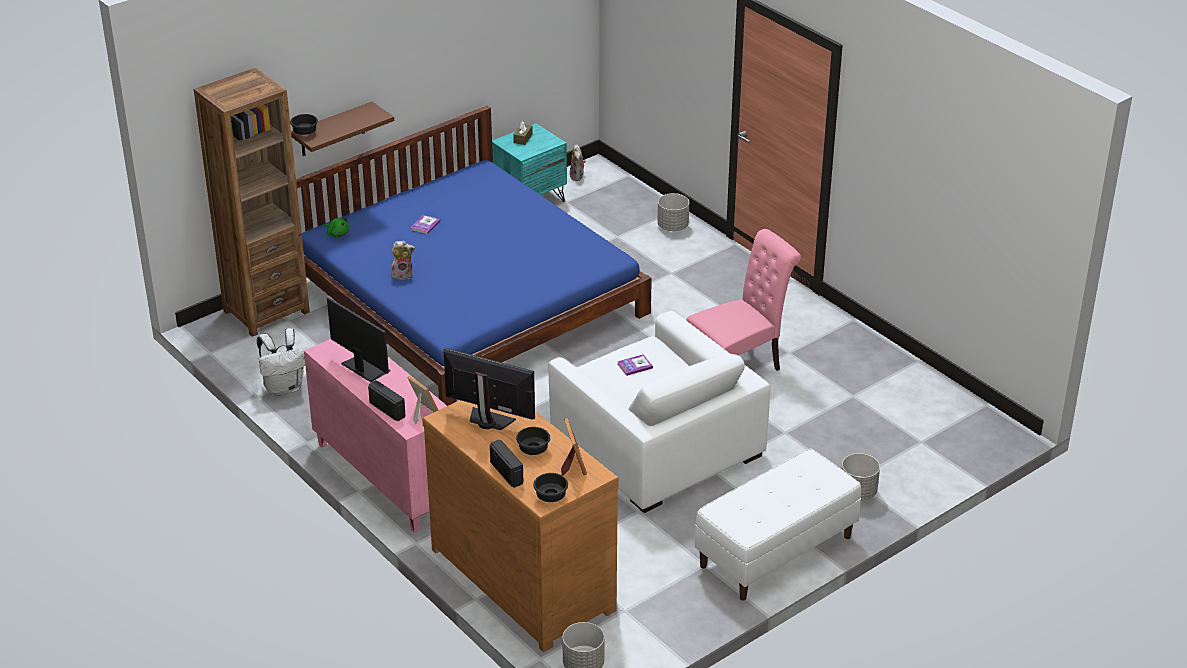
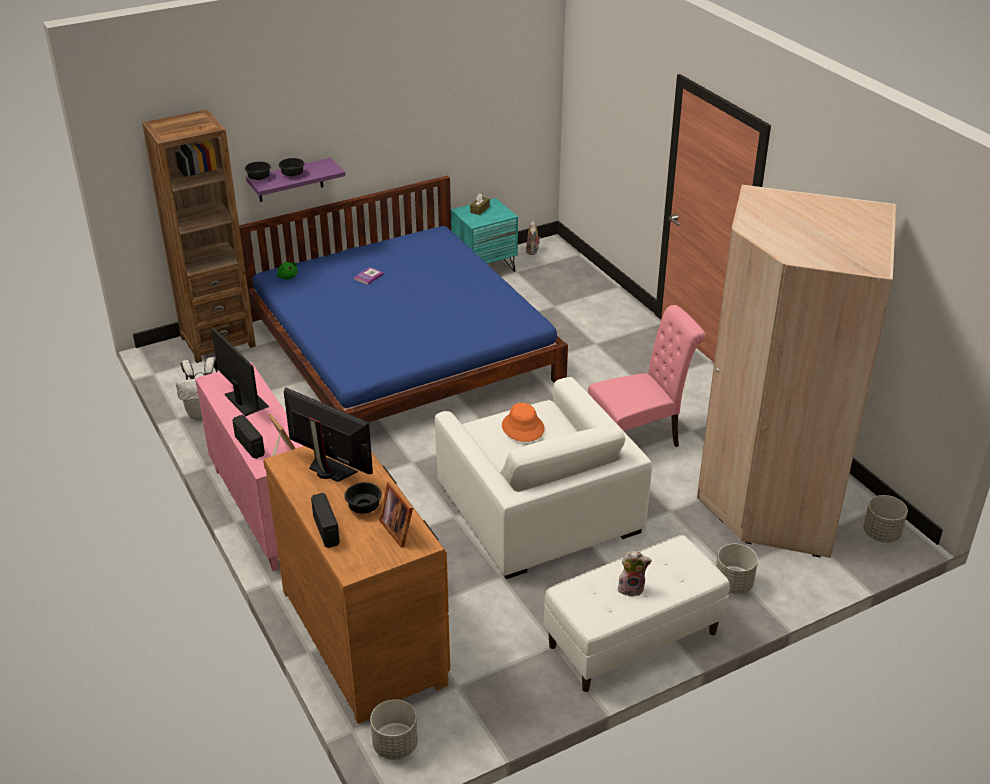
camera: 10 degrees right, 0 degrees up
brown shelf [291,102,394,156] -> purple shelf [246,158,346,202]
plush toy [391,241,415,280] -> plush toy moved to [618,551,652,597]
black bowl [533,473,568,502] -> black bowl moved to [279,158,305,176]
picture frame [561,417,587,476] -> picture frame turned 150 degrees clockwise [379,481,413,547]
book [617,354,653,376] -> orange hat [502,403,545,442]
grey planter [657,193,689,231] -> grey planter moved to [863,495,908,543]
none -> beige wardrobe [697,185,896,558]

